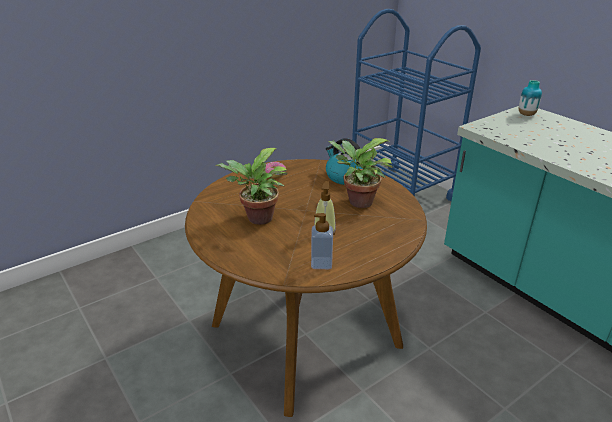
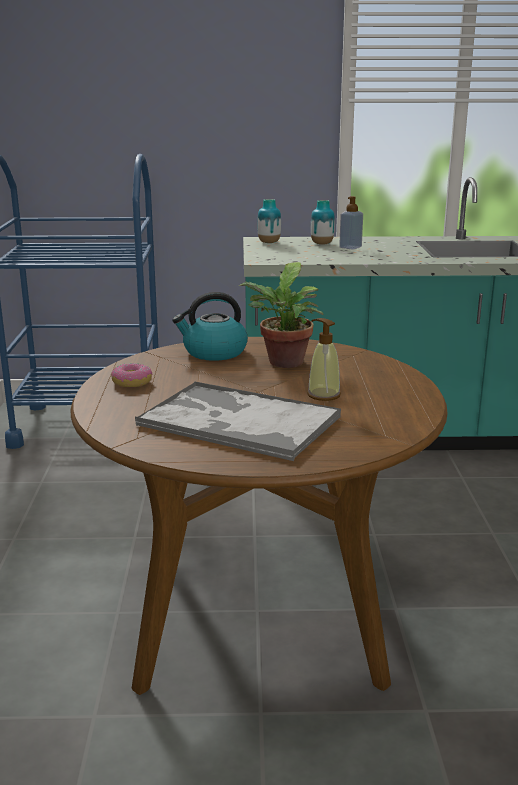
camera: 55 degrees left, 10 degrees down
potted plant [215,148,288,225] -> tray [135,381,341,461]
soap dispenser [311,213,333,269] -> soap dispenser moved to [339,196,363,250]
none -> vase [311,200,335,245]

